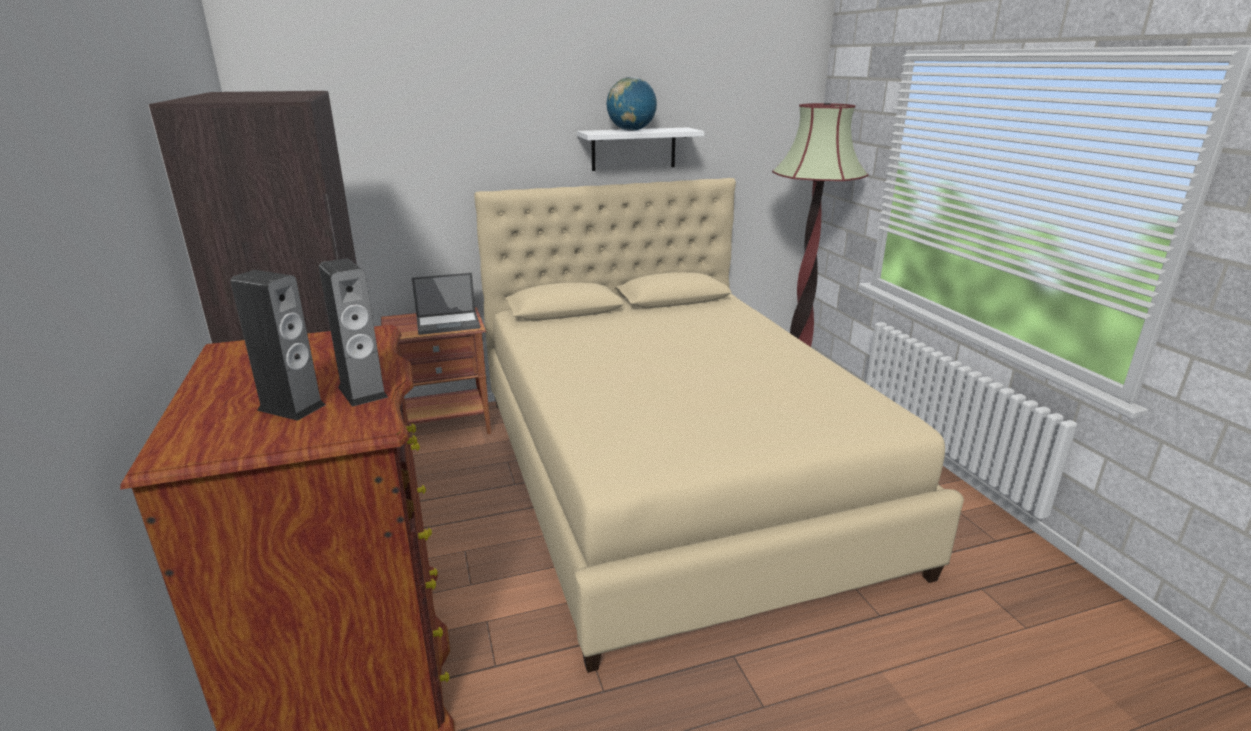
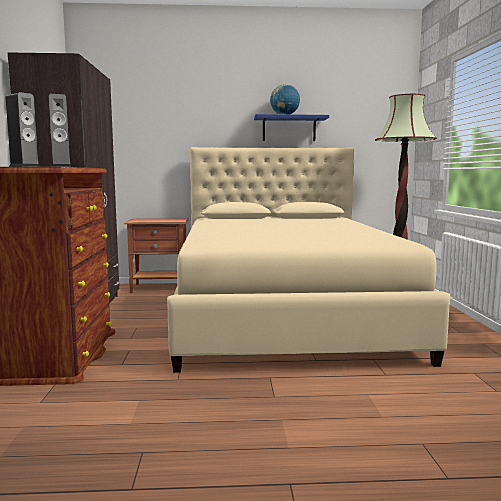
camera: 15 degrees right, 15 degrees down
laptop [412,273,480,335] -> none
white shelf [577,127,704,171] -> blue shelf [254,114,329,141]

